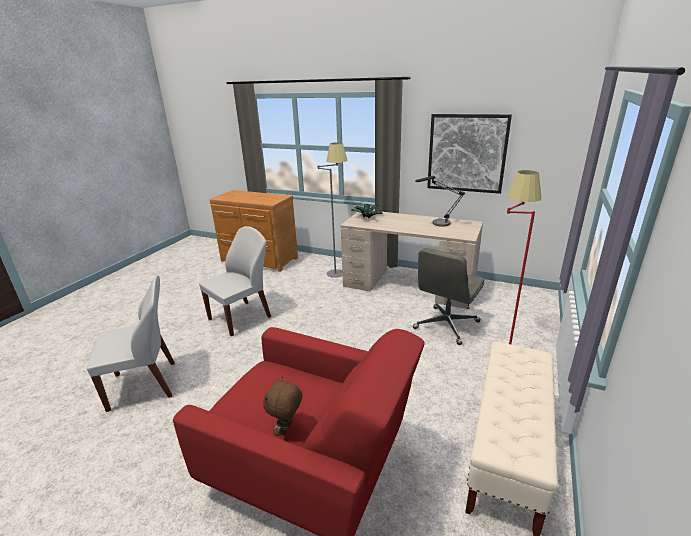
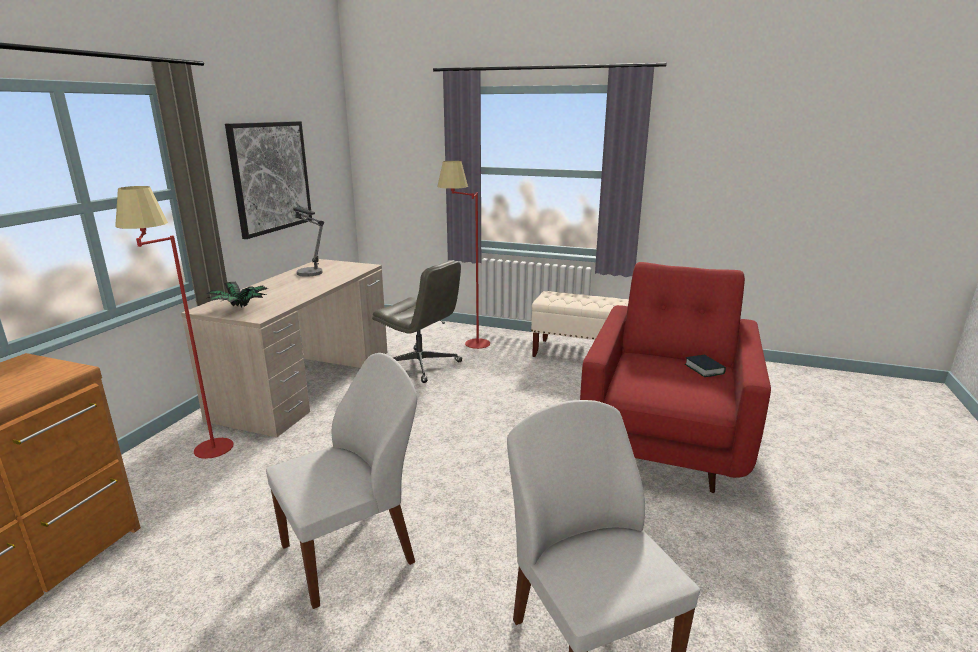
camera: 95 degrees left, 5 degrees down
white chair [199,226,271,336] -> white chair turned 105 degrees clockwise [266,353,417,609]
brown plush toy [263,376,303,436] -> book [685,355,726,377]
grey floor lamp [317,142,347,278] -> red floor lamp [115,186,234,459]

